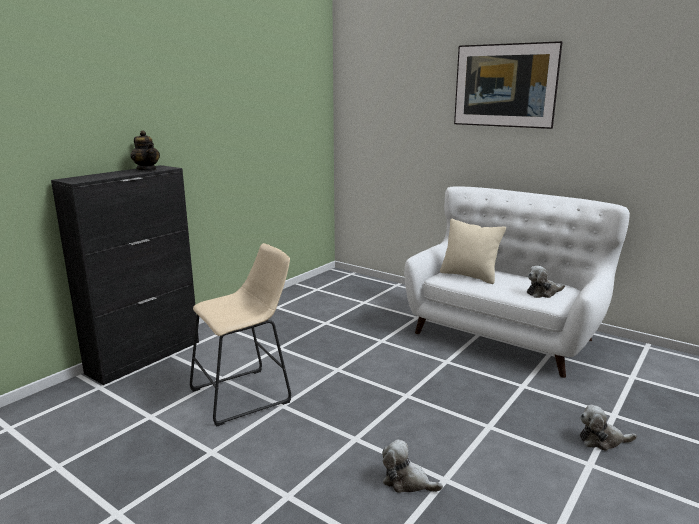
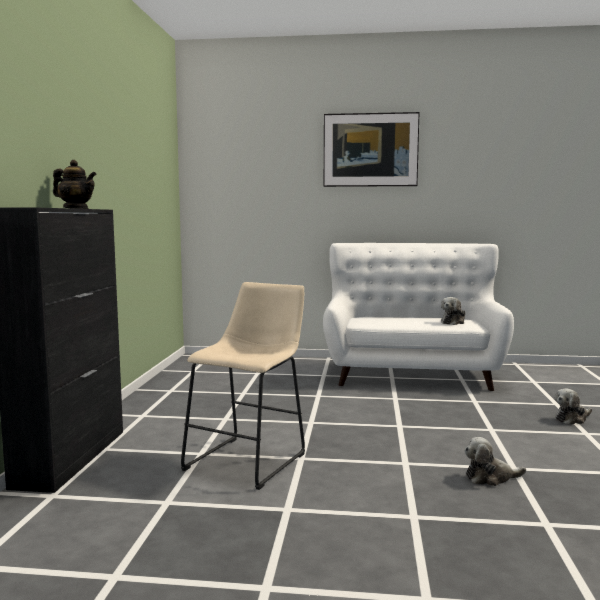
camera: 30 degrees left, 10 degrees down
beige pillow [440,219,506,284] -> none

